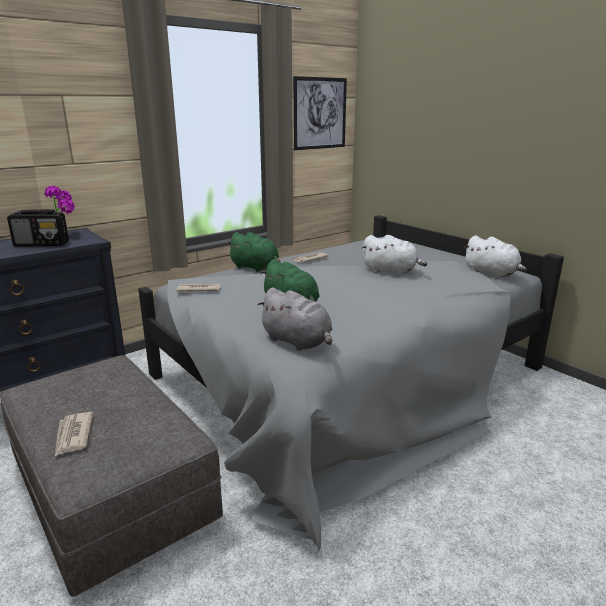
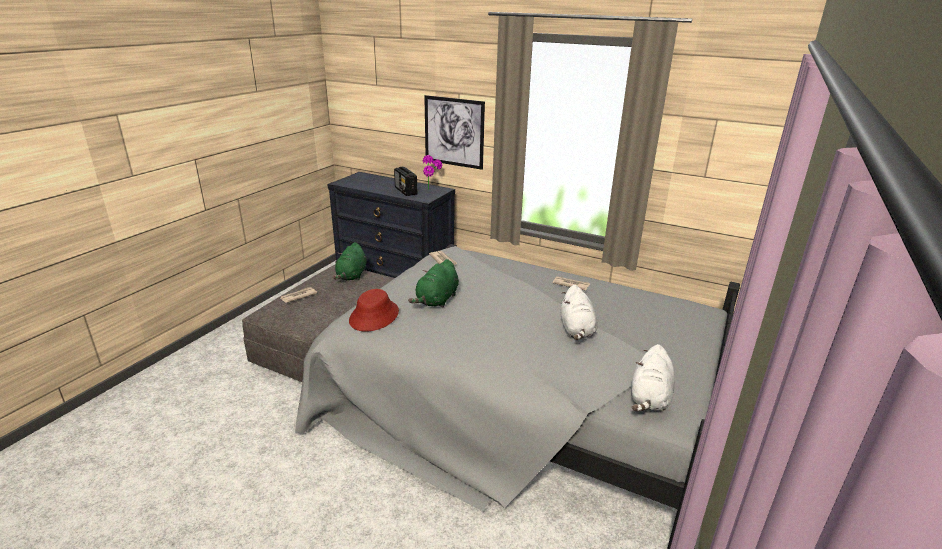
camera: 65 degrees right, 5 degrees up
green plush toy [226,232,280,272] -> green plush toy moved to [332,242,367,280]
grey plush toy [257,288,332,351] -> red hat [349,289,399,332]
picture [293,76,347,150] -> picture moved to [424,95,485,170]

